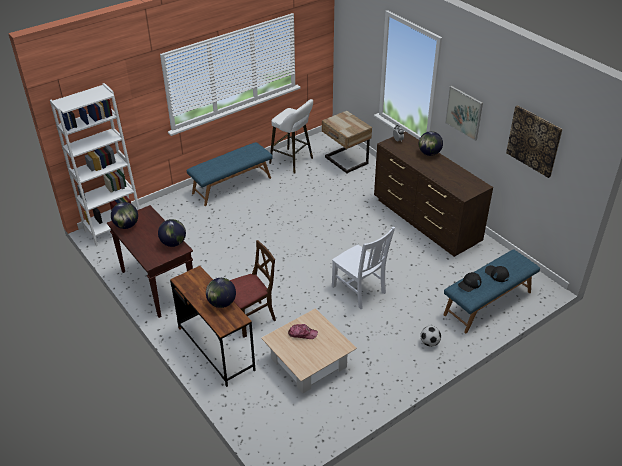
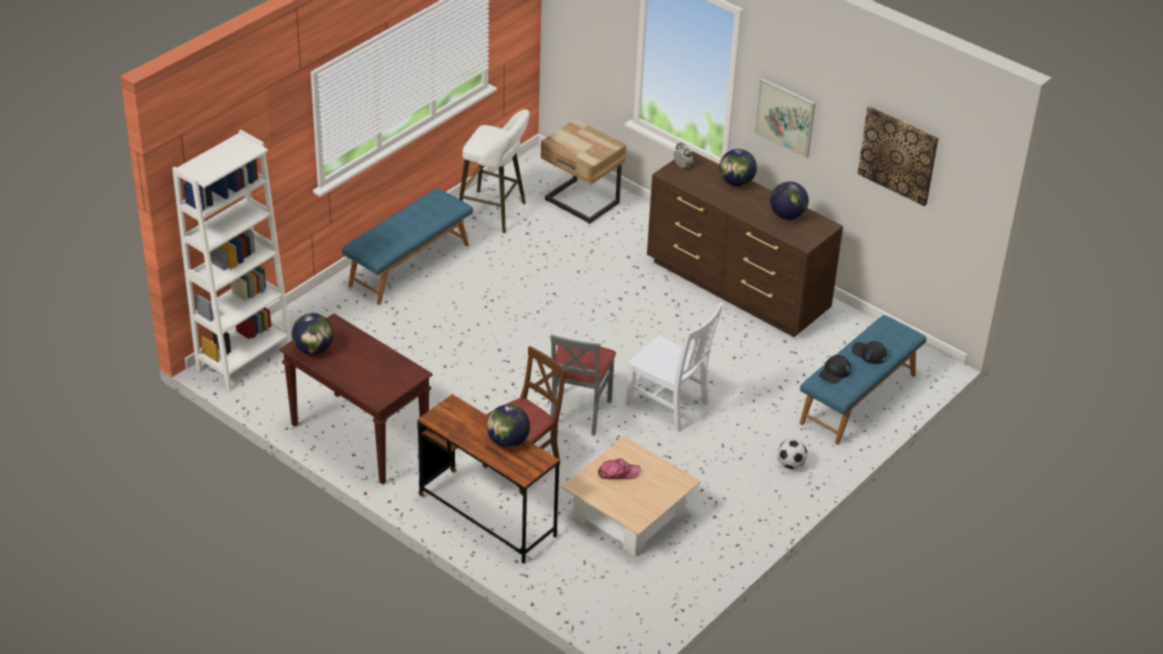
camera: 15 degrees left, 0 degrees up
globe [158,219,186,247] -> globe moved to [770,181,809,220]
none -> grey chair [550,334,616,436]

